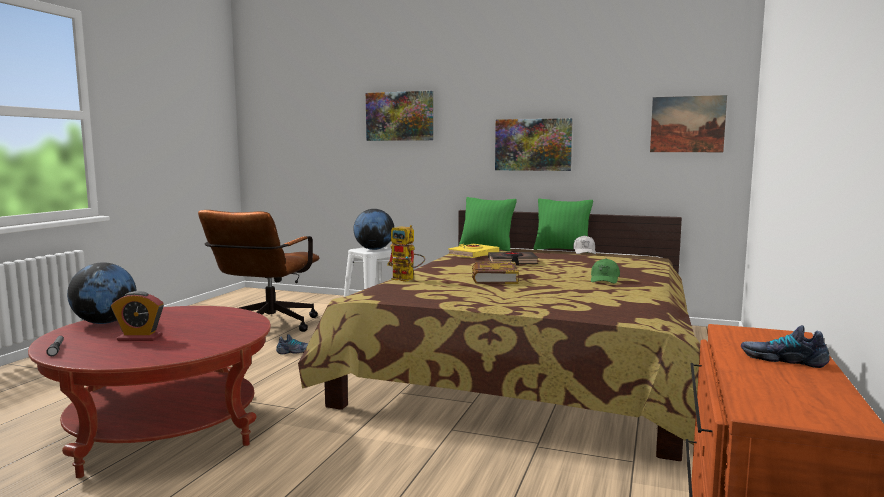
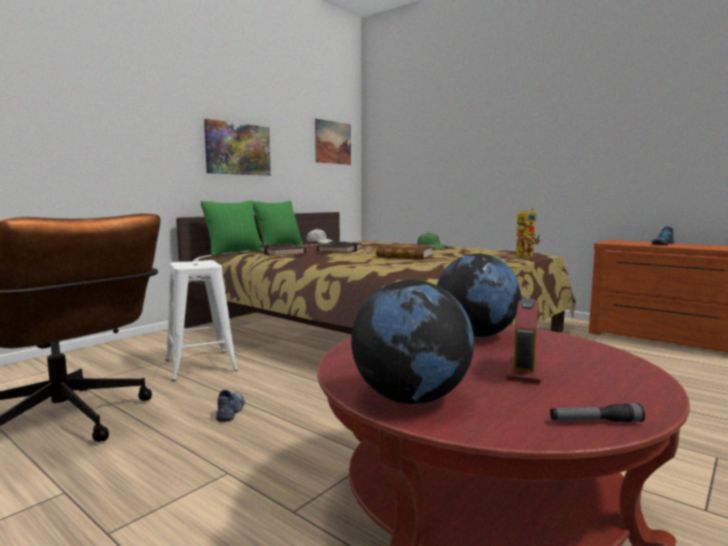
camera: 70 degrees left, 0 degrees up
globe [353,209,394,250] -> globe moved to [437,254,521,338]
picture [366,91,433,141] -> none
toy robot [387,225,425,281] -> toy robot moved to [516,208,541,258]
yellow book [448,244,499,258] -> black book [260,244,306,256]

